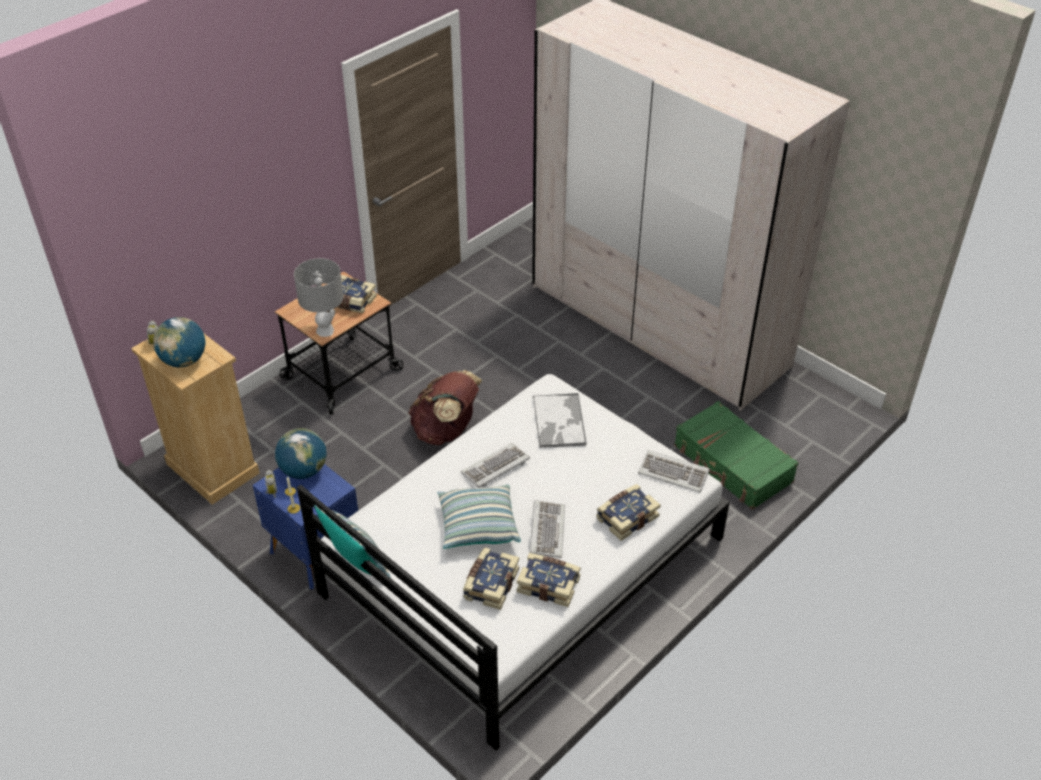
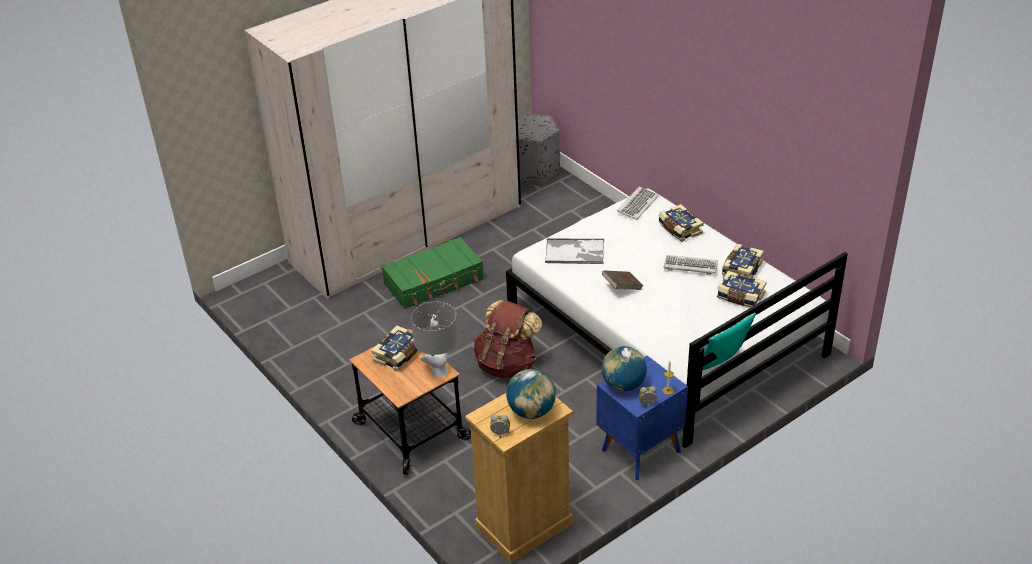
camera: 80 degrees left, 5 degrees down
pillow [437,484,521,549] -> none
keyboard [461,443,530,488] -> brown book [602,270,643,290]
green suitcase [674,401,799,510] -> green suitcase moved to [382,237,484,309]
none -> grey ottoman [518,114,560,186]

